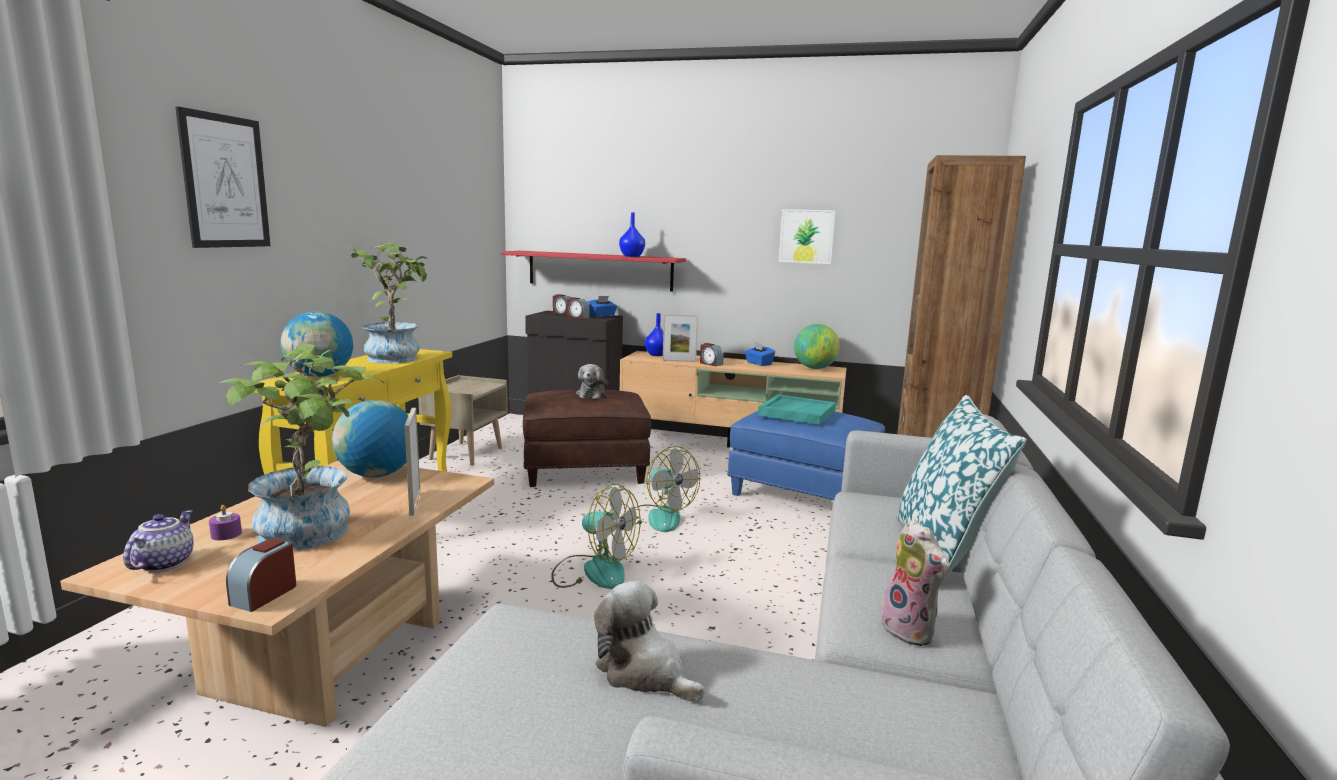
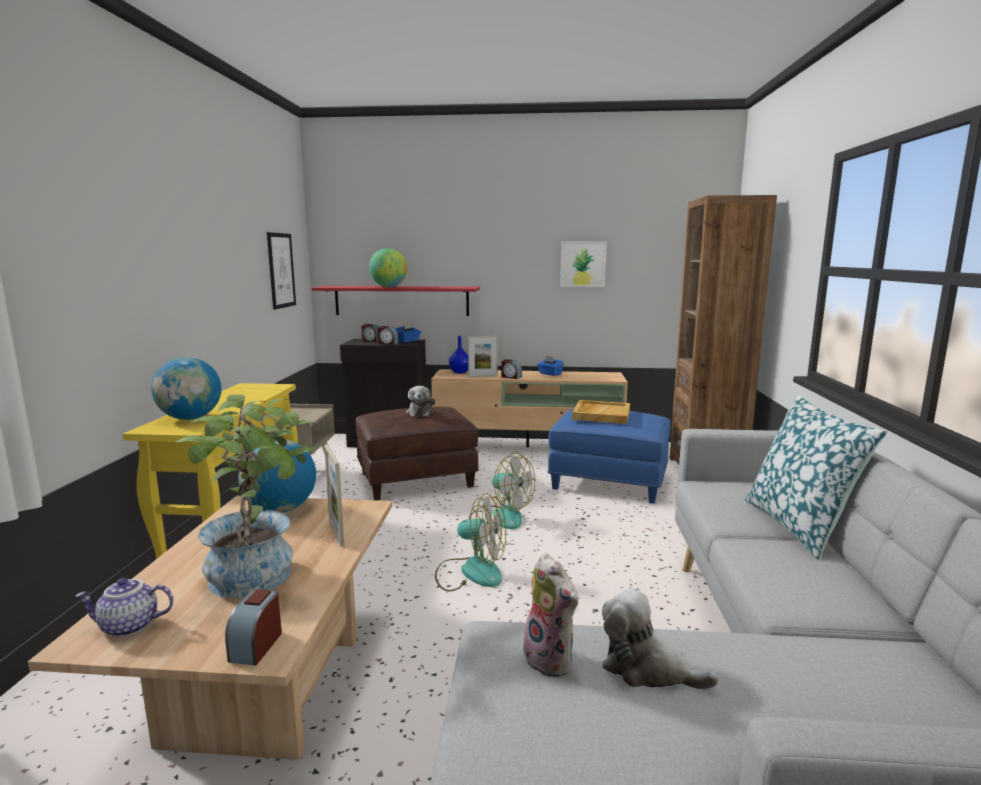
camera: 10 degrees left, 0 degrees up
teapot [123,510,194,572] -> teapot turned 90 degrees counterclockwise [75,578,174,637]
picture [175,106,270,248] -> picture moved to [267,232,296,310]
purple candle [209,505,242,540] -> none
potted plant [346,242,427,364] -> none
blue vase [619,212,645,257] -> none
turquoise tray [758,394,836,425] -> beige tray [572,400,630,424]
globe [794,324,840,369] -> globe moved to [369,248,408,287]
plush toy [880,519,949,646] -> plush toy moved to [521,553,578,677]

